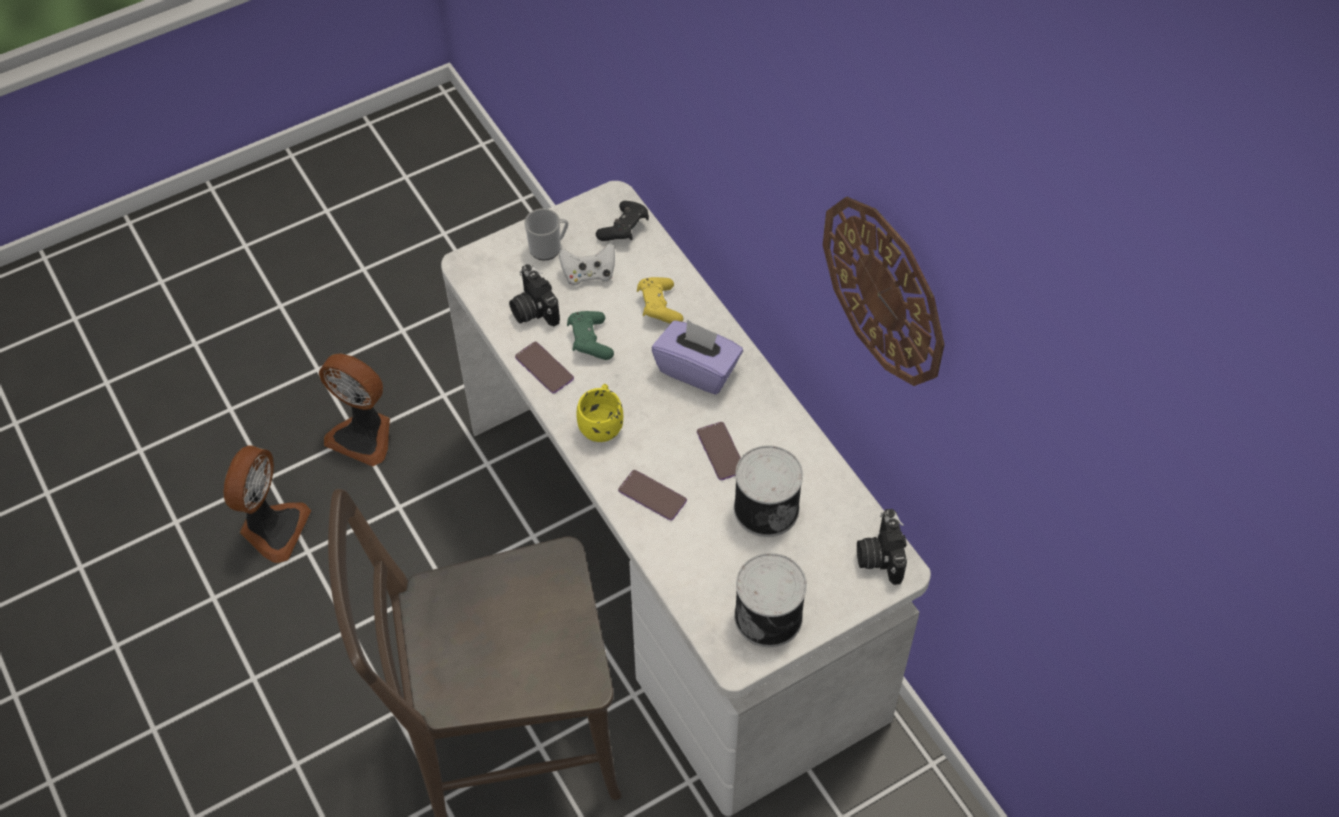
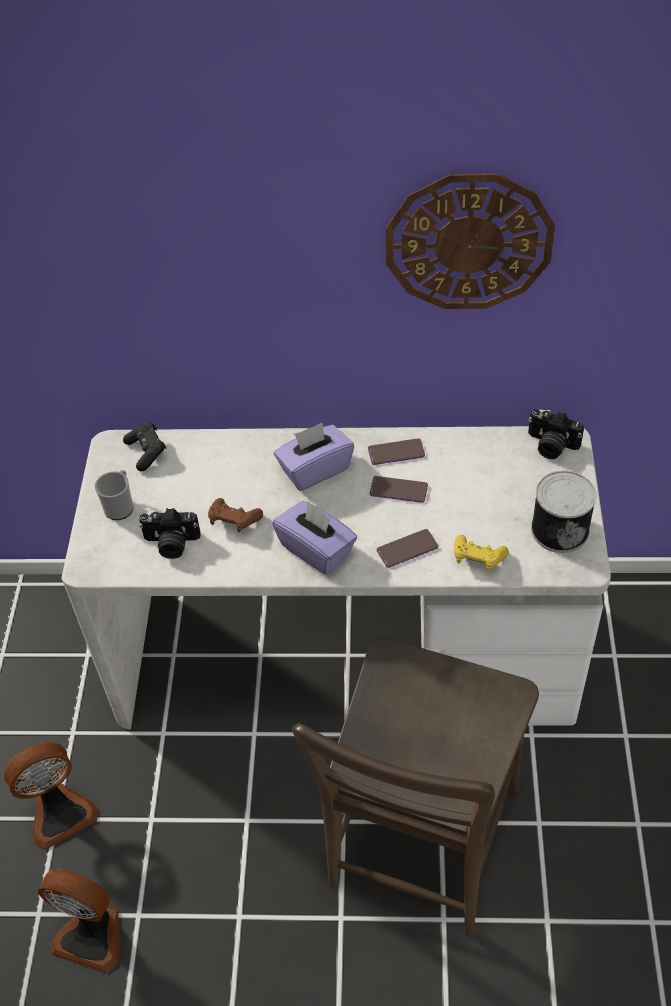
camera: 55 degrees left, 5 degrees down
fan [224,445,311,563] -> fan turned 150 degrees clockwise [38,869,120,973]
phone [515,342,574,393] -> phone moved to [368,438,425,465]
white game controller [559,243,615,286] -> none
green game controller [567,311,614,360] -> brown game controller [208,498,263,533]
yellow mug [576,384,623,442] -> purple tissue box [272,501,357,575]
yellow game controller [637,277,683,324] -> yellow game controller moved to [454,535,509,572]
can [734,445,803,537] -> none

